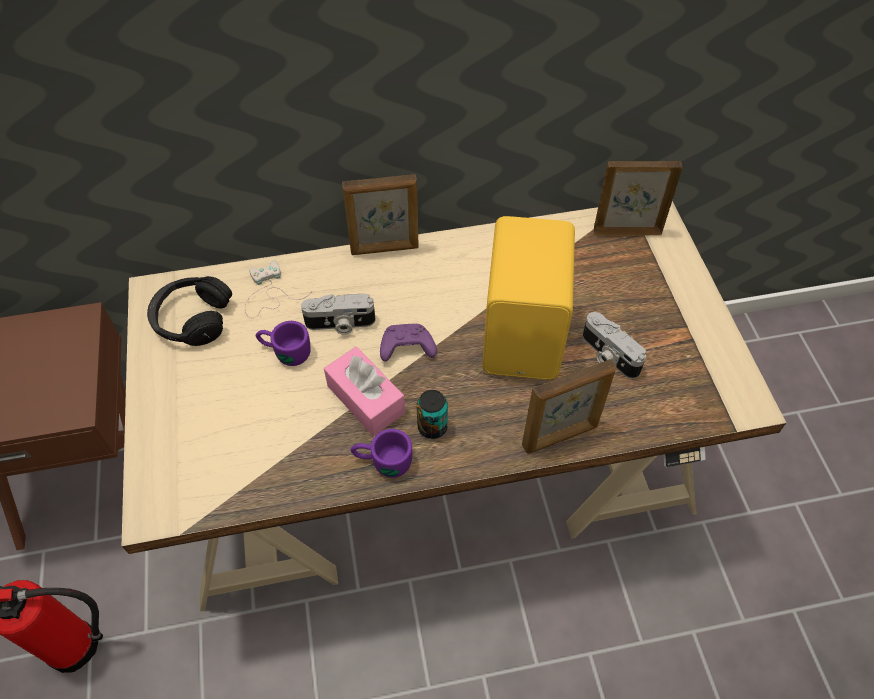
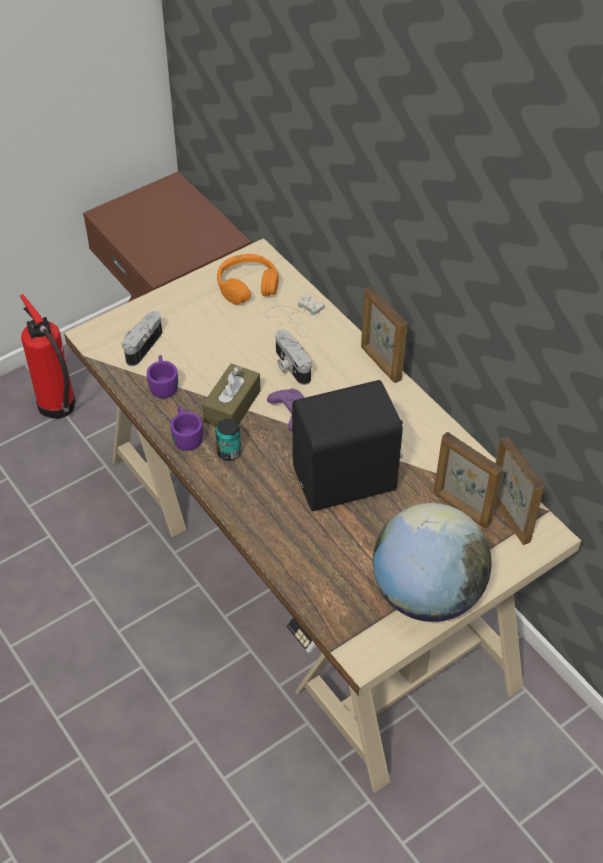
camera: 65 degrees right, 5 degrees down
black headphones [147,276,232,346] -> orange headphones [217,254,279,304]
purple mug [256,321,310,366] -> purple mug moved to [147,355,178,398]
pink tissue box [324,347,405,436] -> brown tissue box [202,363,261,427]
yellow speaker [482,216,575,380] -> black speaker [292,380,403,511]
picture frame [522,359,616,454] -> picture frame moved to [434,432,503,528]
camera [583,312,646,379] -> camera moved to [121,311,162,366]
none -> globe [373,503,492,622]

